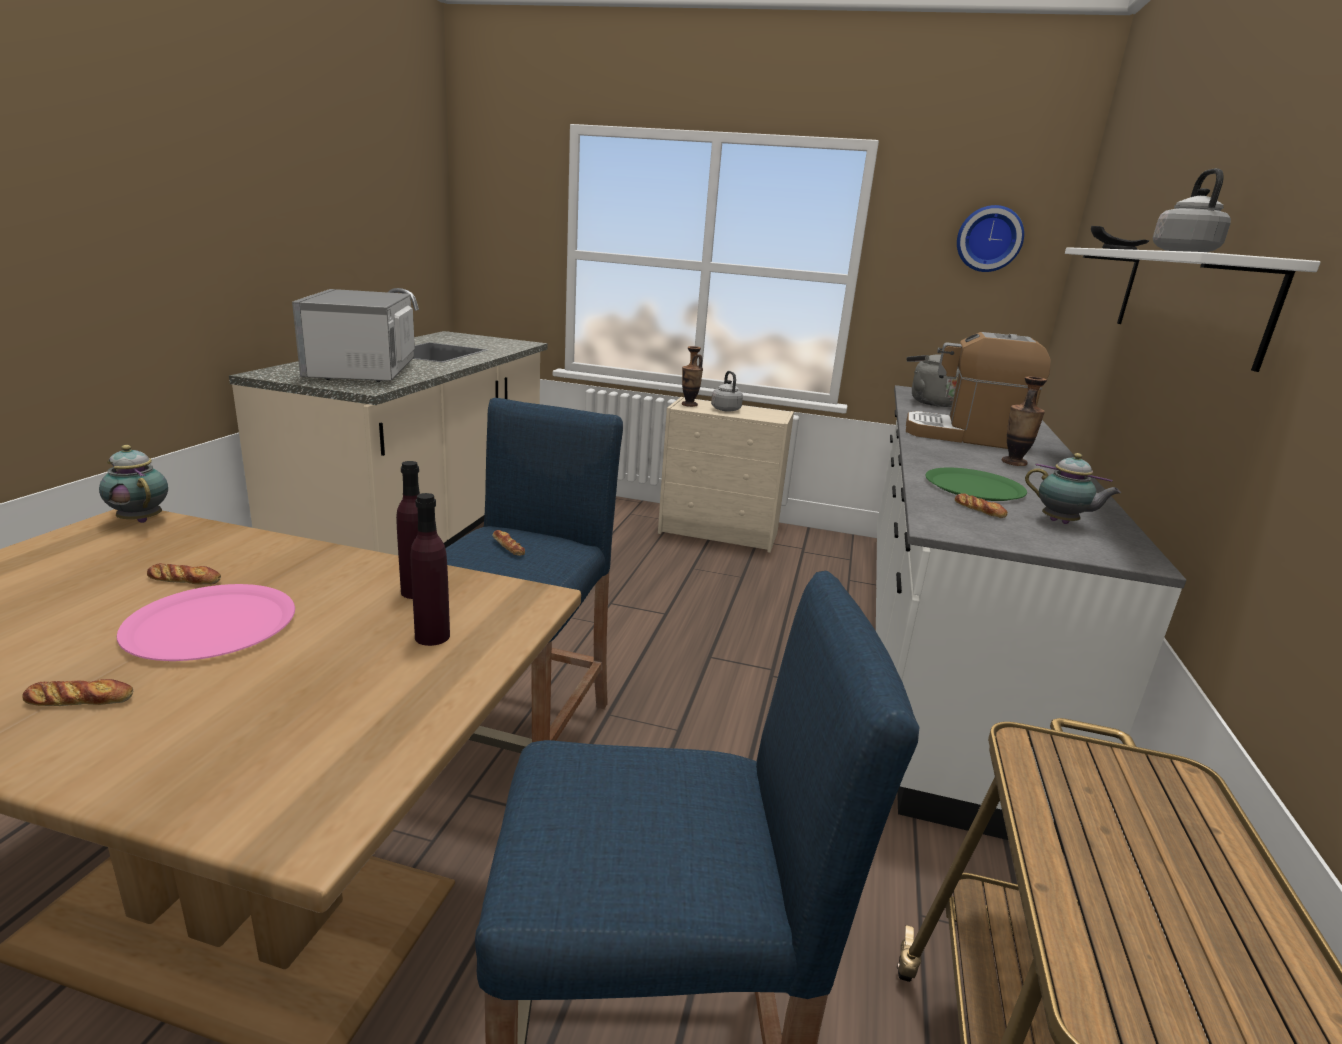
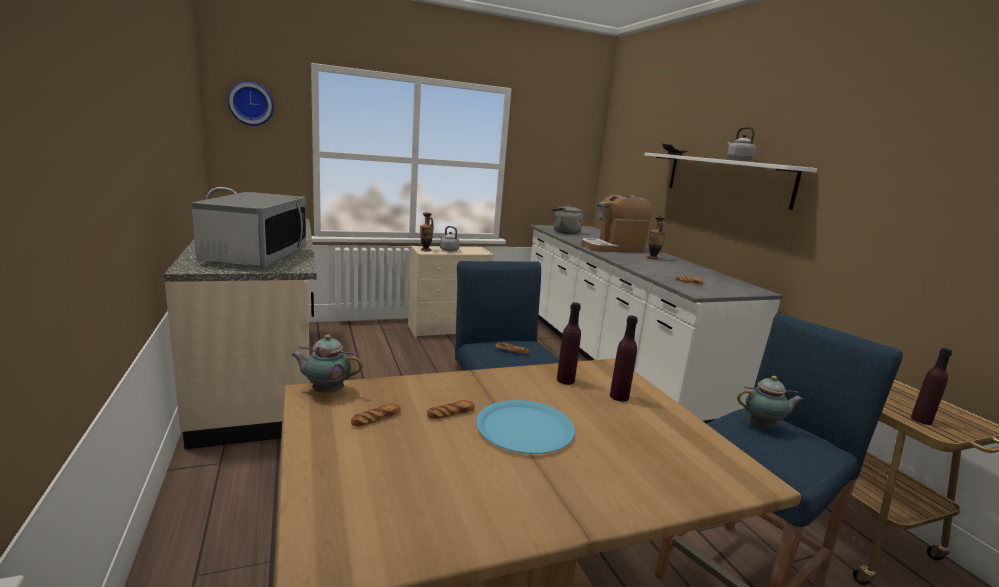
camera: 35 degrees left, 5 degrees down
bread [22,679,133,706] -> bread moved to [351,403,401,427]
pink plate [117,584,295,661] -> blue plate [476,400,575,454]
microwave [292,289,415,382] -> microwave turned 135 degrees counterclockwise [191,192,307,267]
green plate [925,468,1027,501] -> none
wall clock [957,205,1024,272] -> wall clock moved to [228,81,274,126]
teapot [1025,453,1121,524] -> teapot moved to [737,376,803,427]
none -> purple bottle [911,348,952,425]

